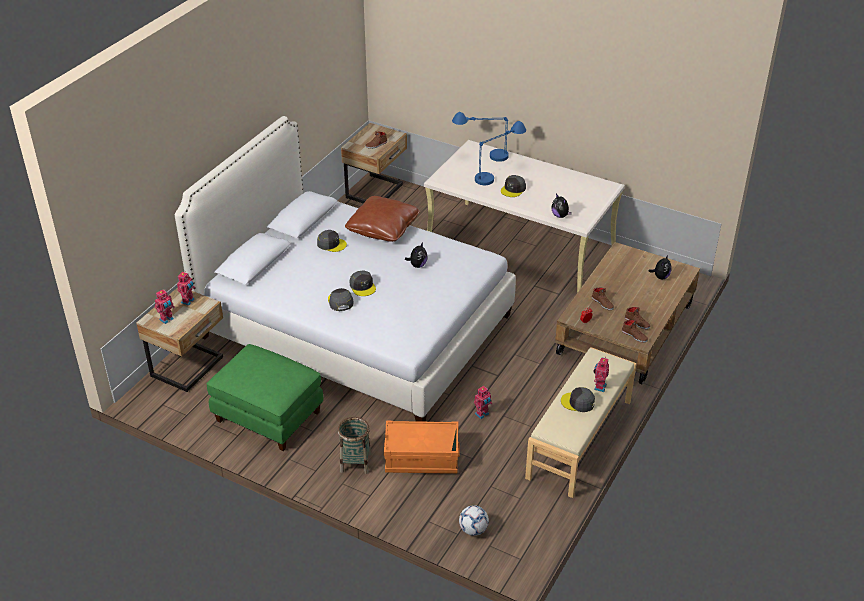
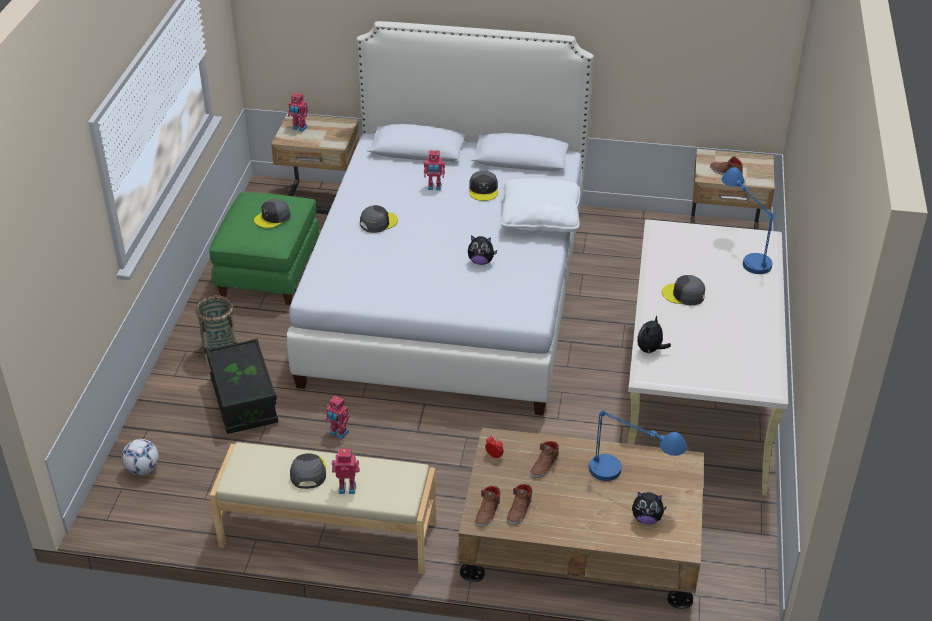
camera: 70 degrees right, 0 degrees up
toy robot [177,271,195,306] -> toy robot moved to [424,150,445,190]
brown pillow [345,196,420,242] -> white pillow [500,178,580,233]
grey cap [350,271,376,296] -> grey cap moved to [254,198,291,228]
orange storage box [384,421,460,474] -> black storage box [206,339,278,434]
blue table lamp [475,121,526,185] -> blue table lamp moved to [589,410,687,481]

